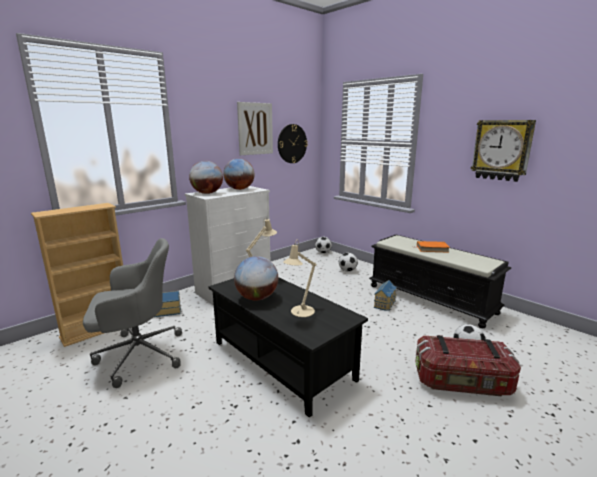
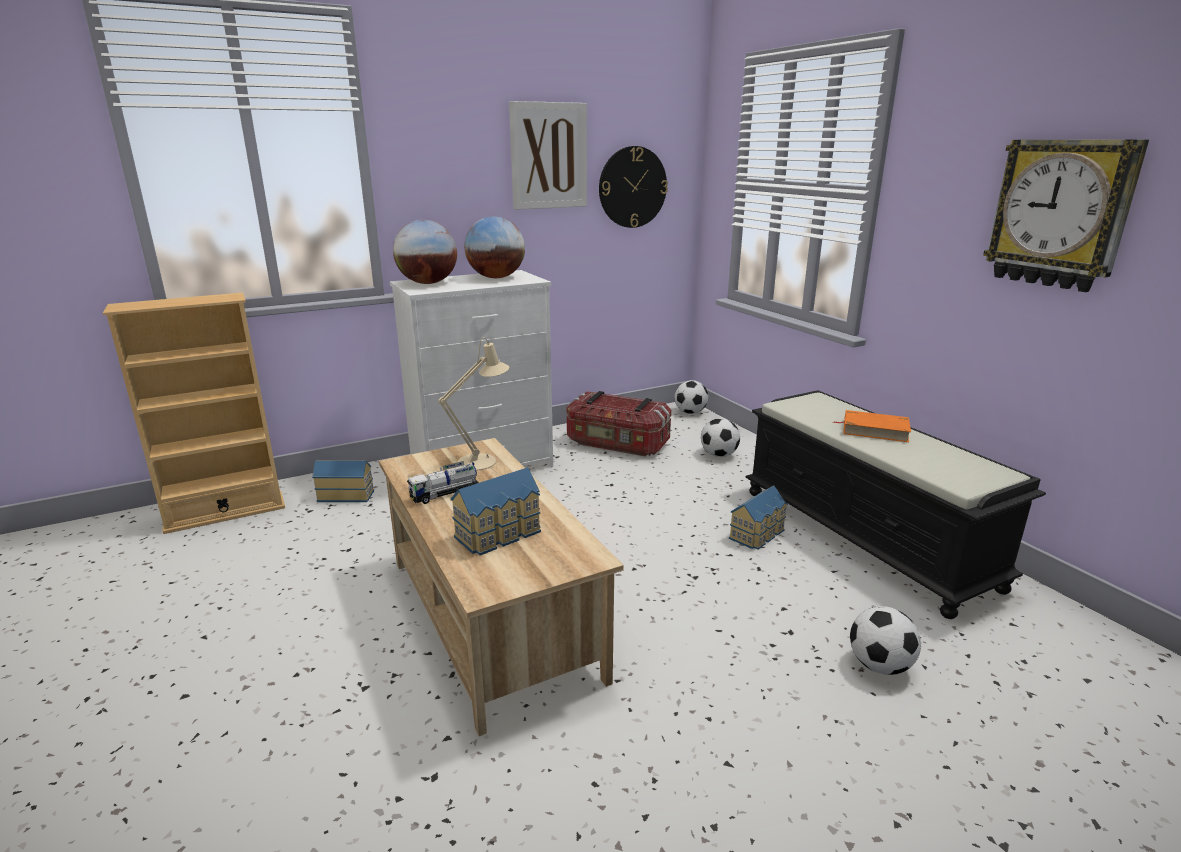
camera: 15 degrees right, 5 degrees up
grey office chair [83,238,182,388] -> none
black coffee table [208,277,368,418] -> beige coffee table [379,438,624,736]
globe [234,256,278,300] -> toy truck [407,461,479,504]
beige table lamp [283,240,316,317] -> toy house [451,467,541,555]
storage box [415,335,521,396] -> storage box moved to [567,391,671,456]

